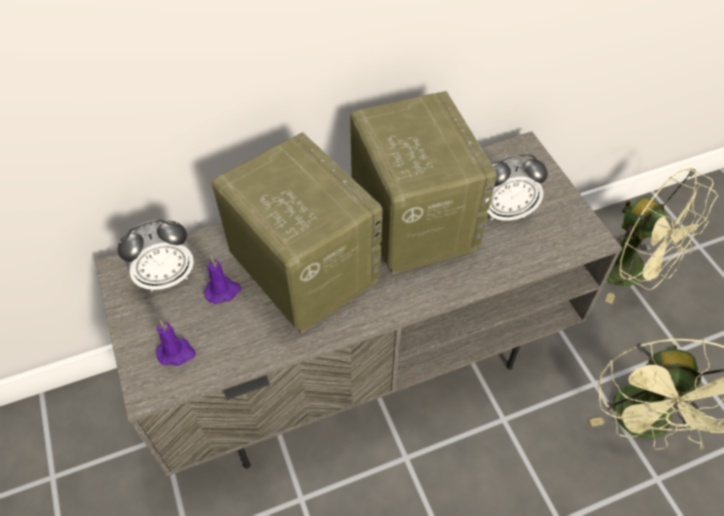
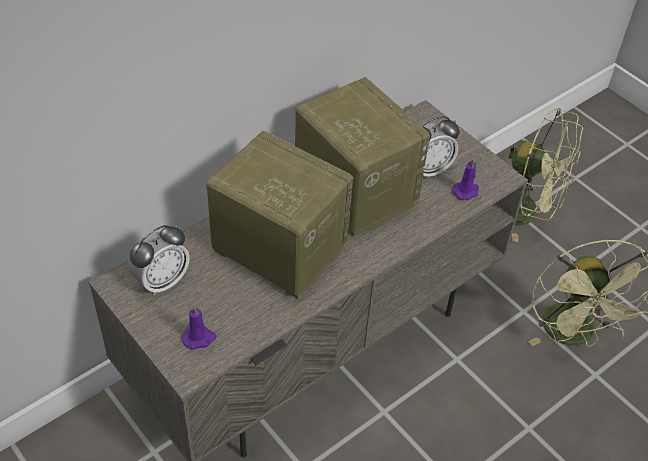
camera: 20 degrees left, 5 degrees down
purple candle [204,257,241,304] -> purple candle moved to [452,158,479,200]

